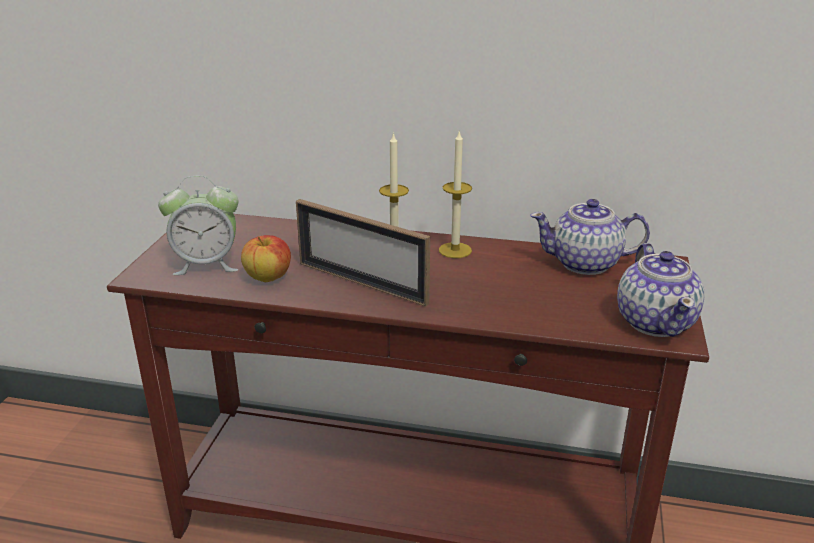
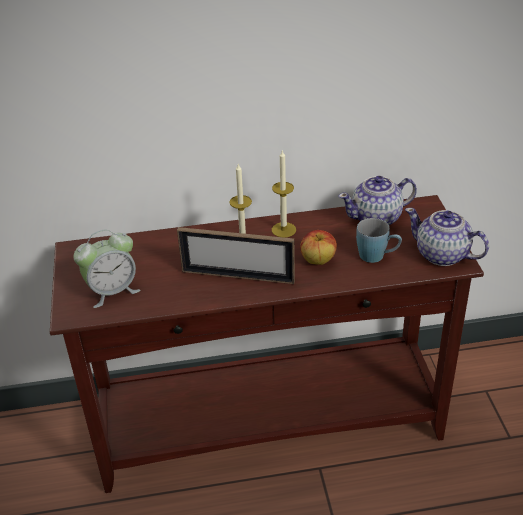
camera: 20 degrees left, 10 degrees up
apple [241,235,291,282] -> apple moved to [300,230,337,265]
teapot [617,243,705,337] -> teapot turned 150 degrees clockwise [405,208,489,266]
none -> blue mug [356,218,402,263]

